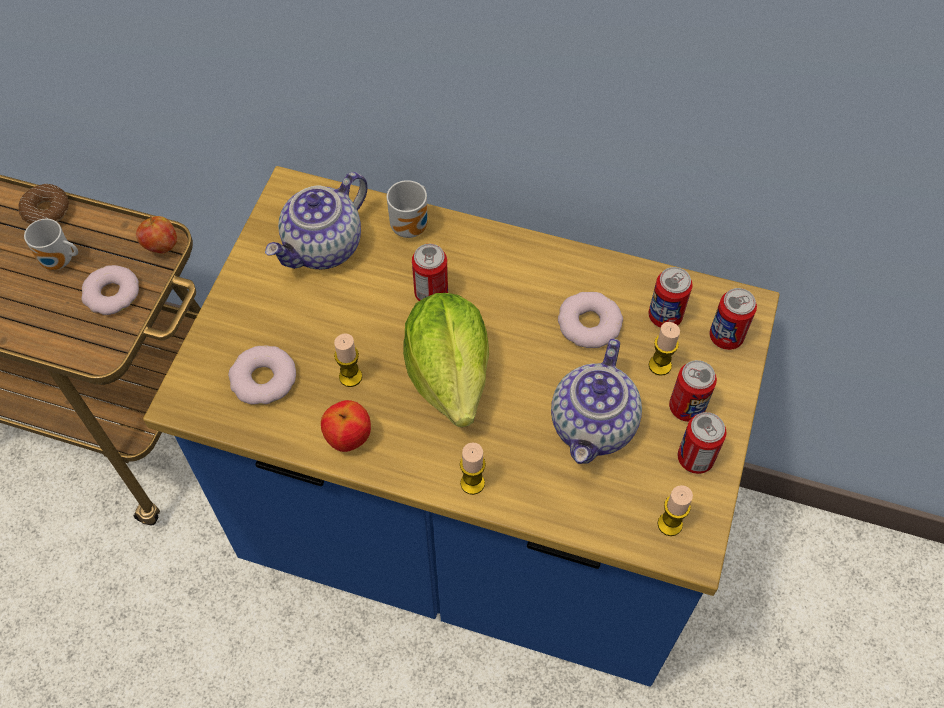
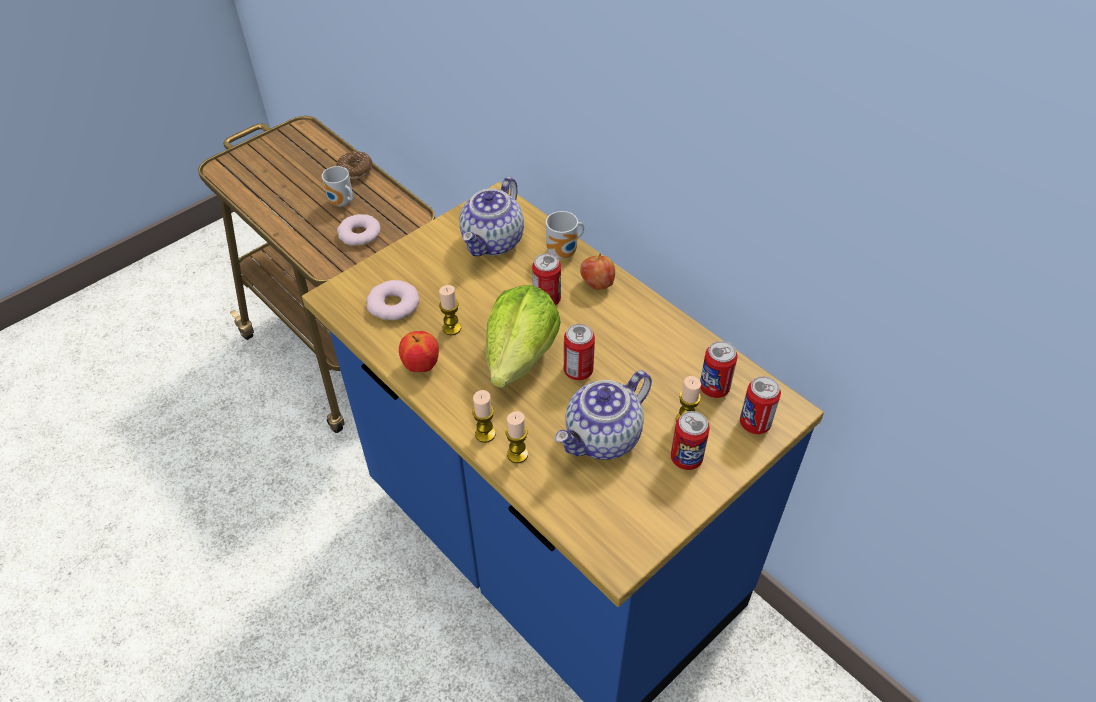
camera: 30 degrees right, 10 degrees down
apple [136,216,177,254] -> apple moved to [580,254,615,290]
teapot [265,172,368,269] -> teapot turned 45 degrees counterclockwise [459,177,524,256]
donut [558,292,623,348] -> none
candle [657,485,693,536] -> candle moved to [506,411,528,463]
can [678,412,726,474] -> can moved to [564,324,595,380]

